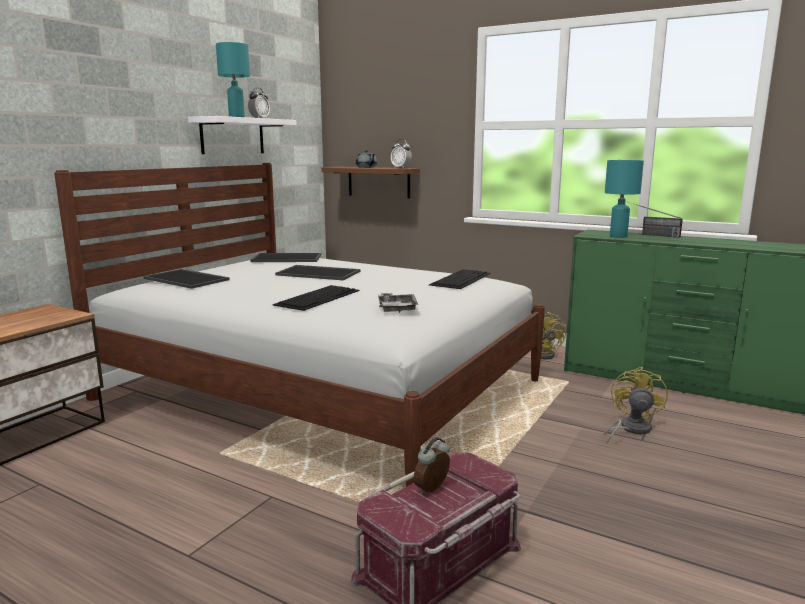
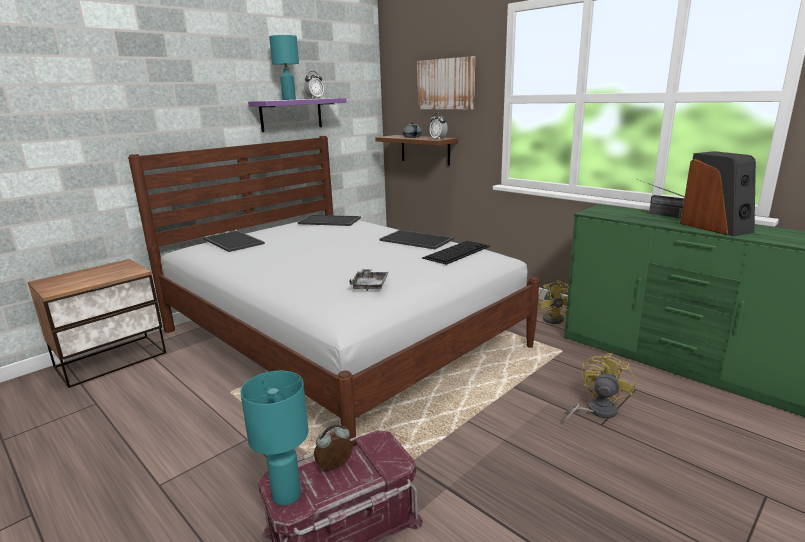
camera: 15 degrees right, 5 degrees up
white shelf [188,116,297,154] -> purple shelf [248,98,347,132]
keyboard [273,285,360,311] -> none
tray [275,265,361,281] -> tray moved to [379,230,454,249]
turquoise table lamp [605,160,644,238] -> turquoise table lamp moved to [240,371,309,506]
none -> picture [417,56,475,109]
none -> speaker [680,151,756,237]

